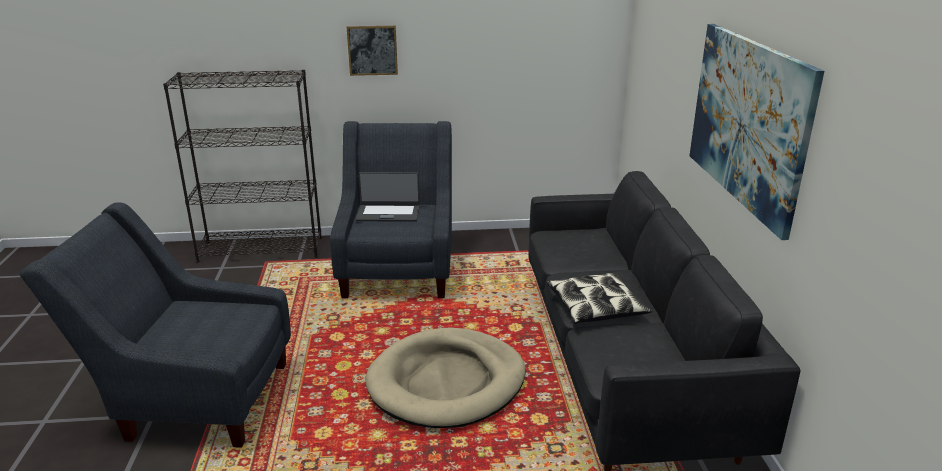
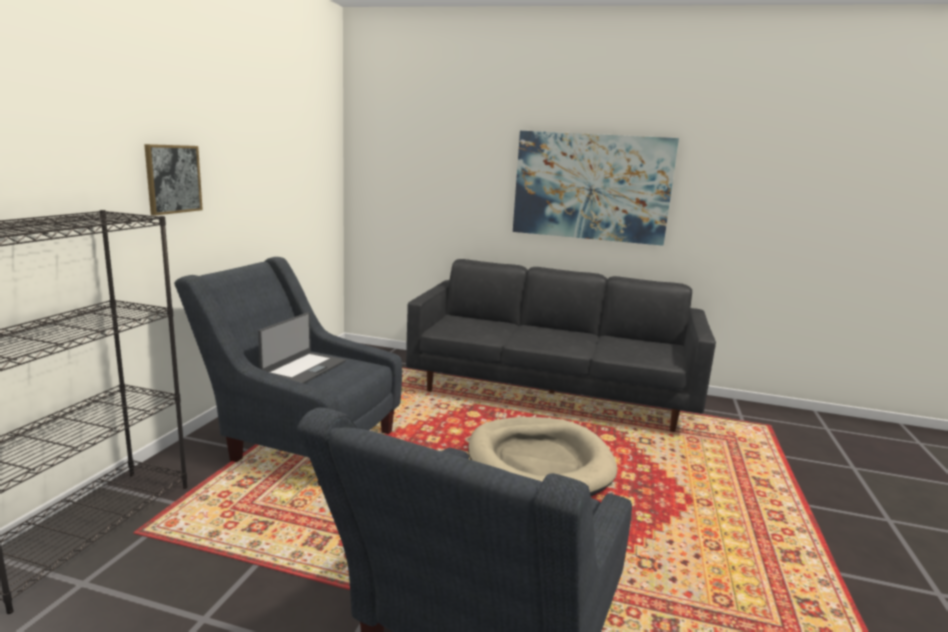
camera: 70 degrees left, 10 degrees down
pillow [547,273,652,324] -> none

